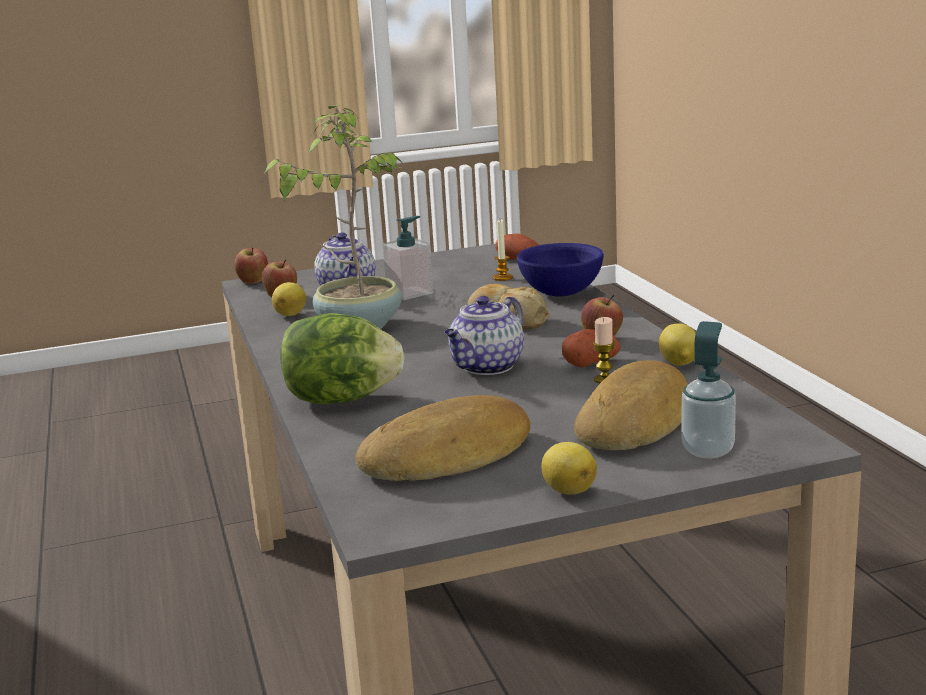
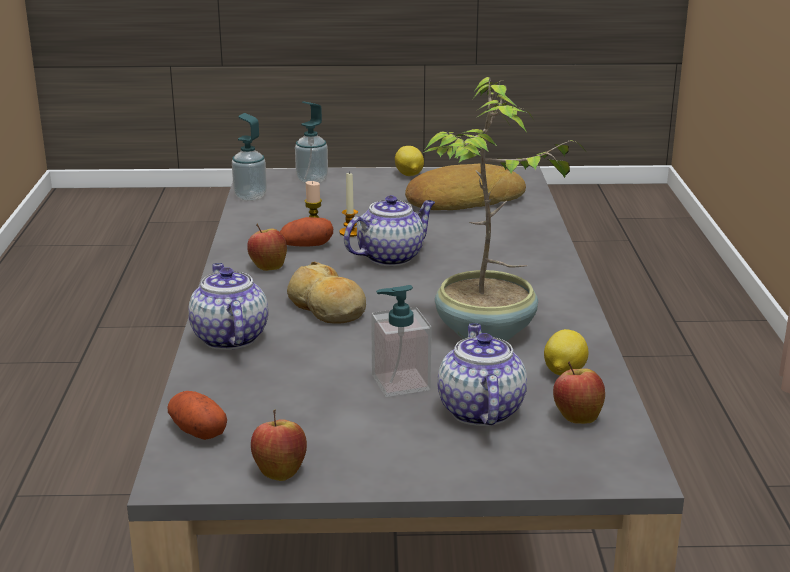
camera: 165 degrees left, 5 degrees up
apple [234,248,268,284] -> apple moved to [251,409,307,481]
lettuce [281,313,405,404] -> none
candle [493,220,513,281] -> candle moved to [339,172,358,237]
blue bowl [517,243,604,297] -> teapot [188,263,268,350]
bread [574,360,688,450] -> none
lemon [659,323,696,366] -> none
none -> soap dispenser [232,113,267,201]

